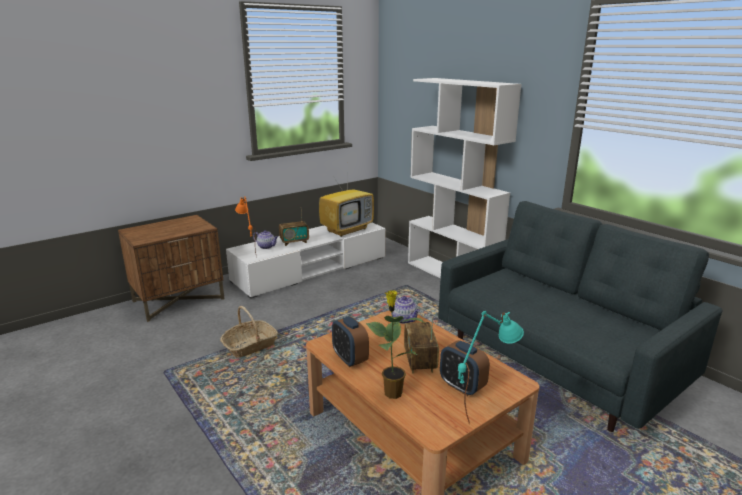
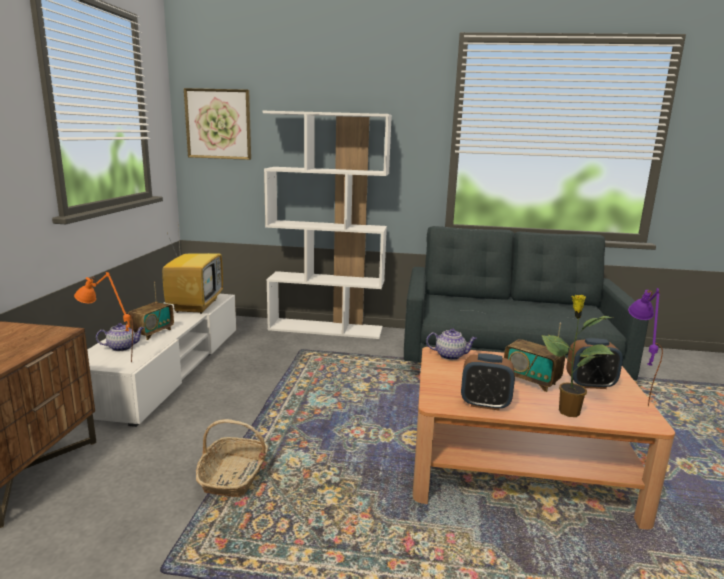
camera: 45 degrees left, 5 degrees down
turquoise table lamp [458,311,524,423] -> purple table lamp [628,288,663,406]
none -> picture [184,88,251,160]

